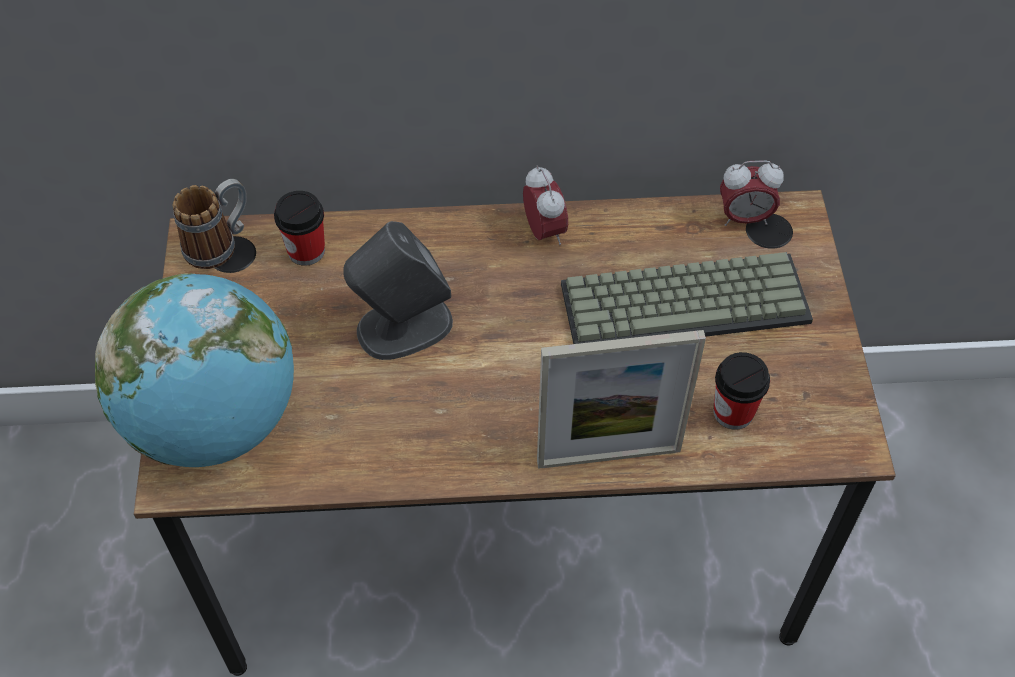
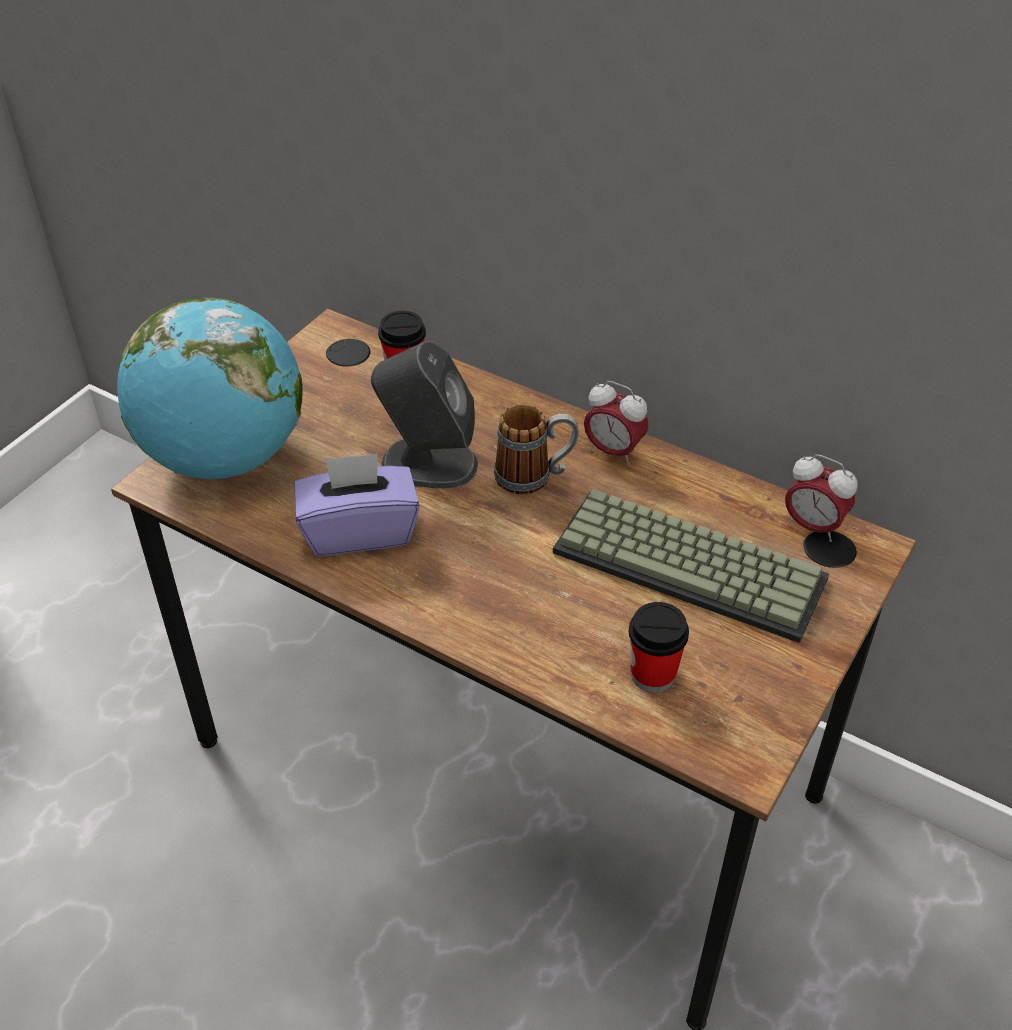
camera: 35 degrees right, 10 degrees down
mug [173,179,247,269] -> mug moved to [494,403,579,494]
alarm clock [523,165,568,245] -> alarm clock turned 105 degrees clockwise [584,381,649,465]
picture frame [537,330,706,469] -> none
none -> purple tissue box [294,453,420,556]

